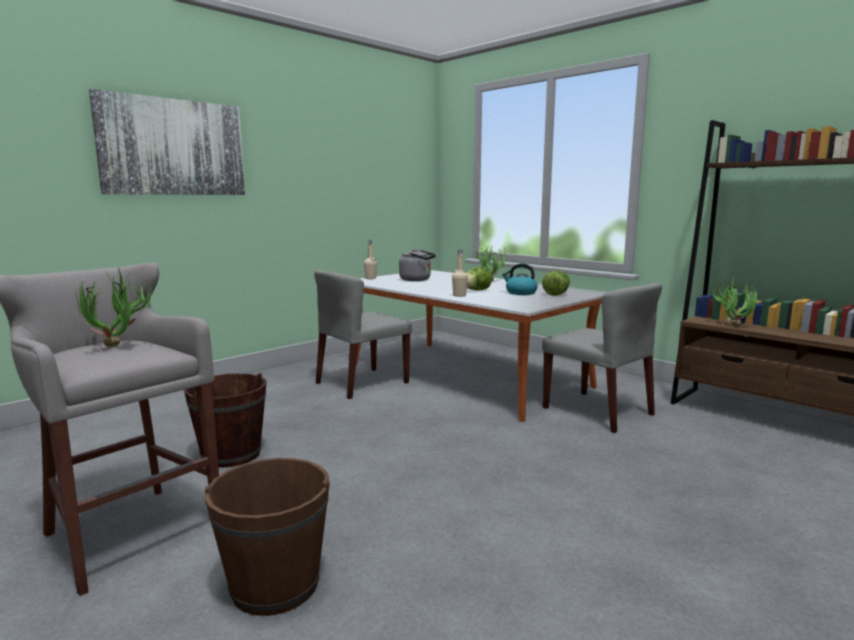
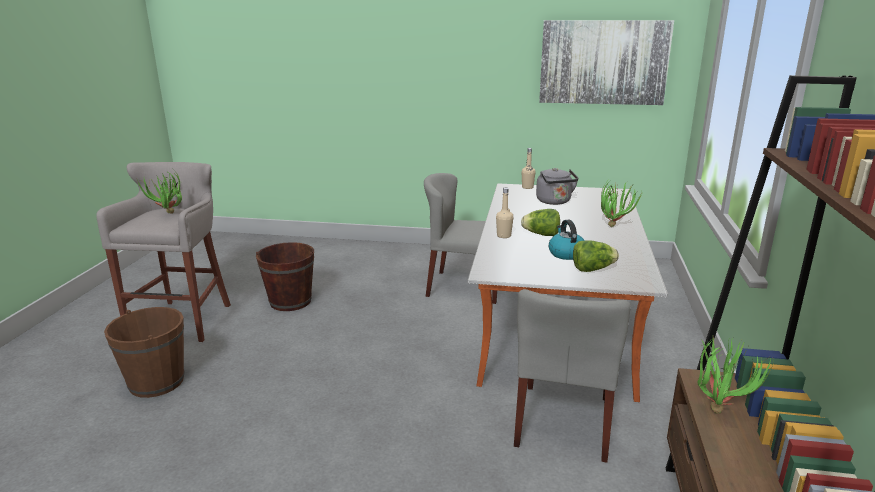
camera: 55 degrees right, 10 degrees up
picture [89,89,245,195] -> picture moved to [539,20,674,105]

